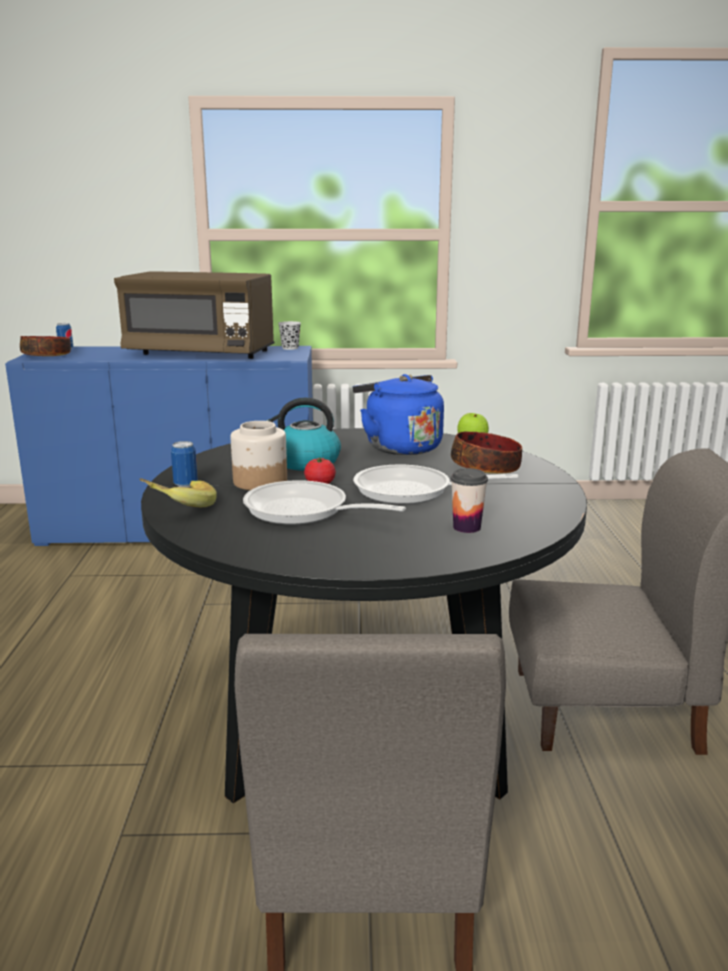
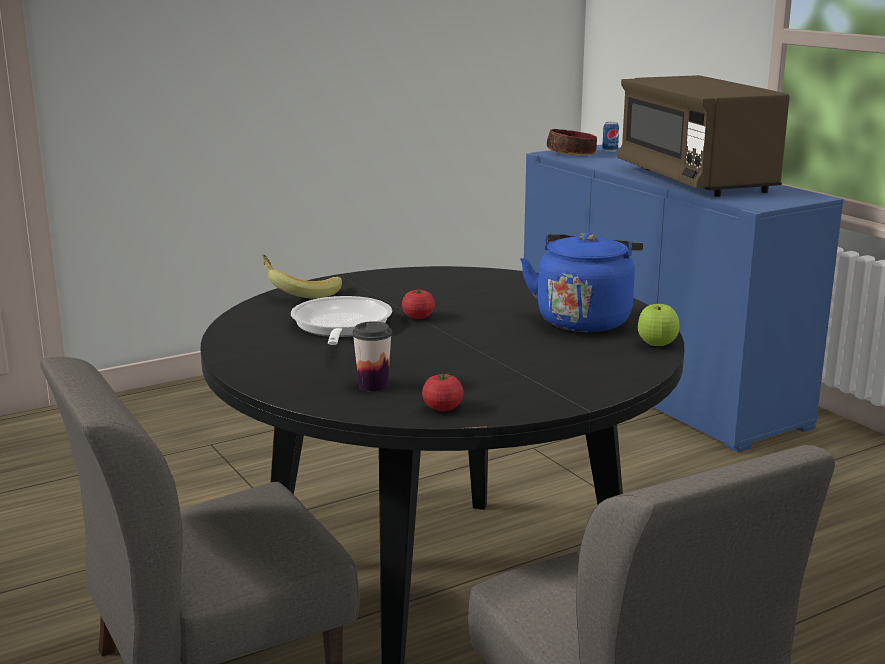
camera: 60 degrees right, 0 degrees up
can [171,441,198,487] -> none
jar [231,421,287,490] -> none
kettle [266,398,341,471] -> none
black cup [278,321,301,350] -> none
frying pan [353,464,518,504] -> none
bowl [451,431,522,474] -> none
none -> tomato [422,373,464,411]

